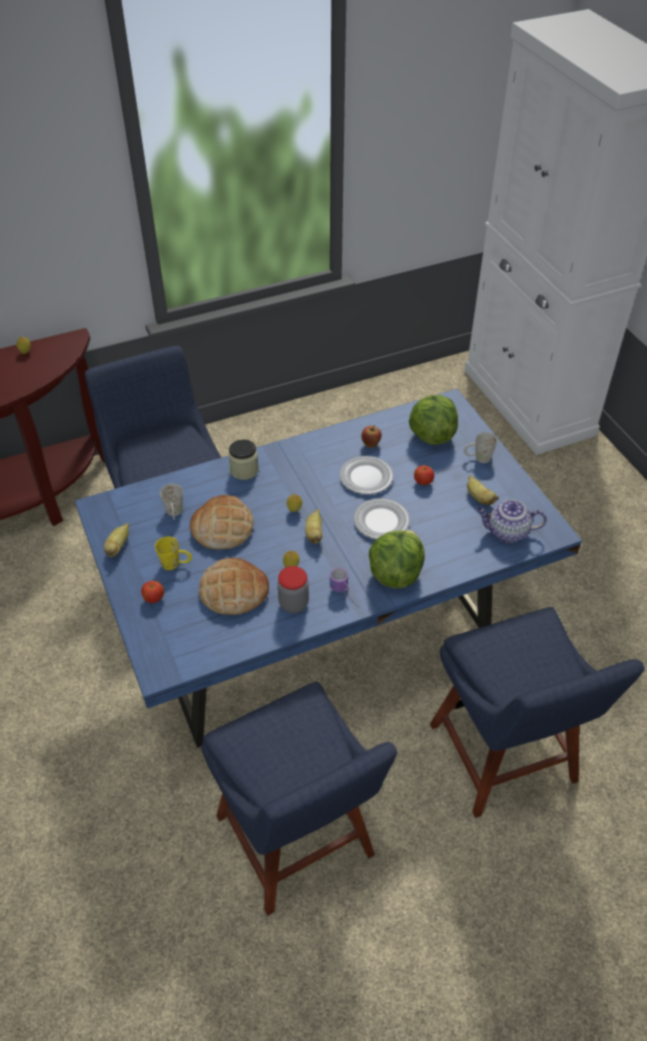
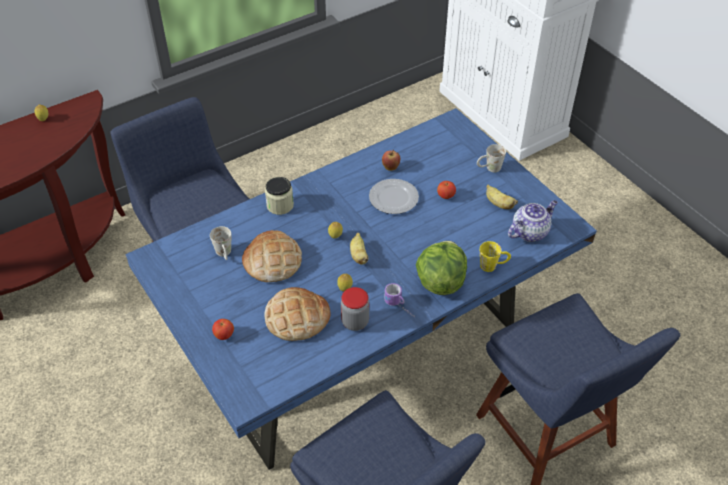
camera: 10 degrees left, 0 degrees up
banana [104,523,129,557] -> none
yellow mug [155,537,192,570] -> yellow mug moved to [480,241,511,272]
plate [354,498,410,540] -> none
lettuce [409,395,458,445] -> none
teapot [477,500,547,543] -> teapot turned 150 degrees clockwise [508,200,558,242]

